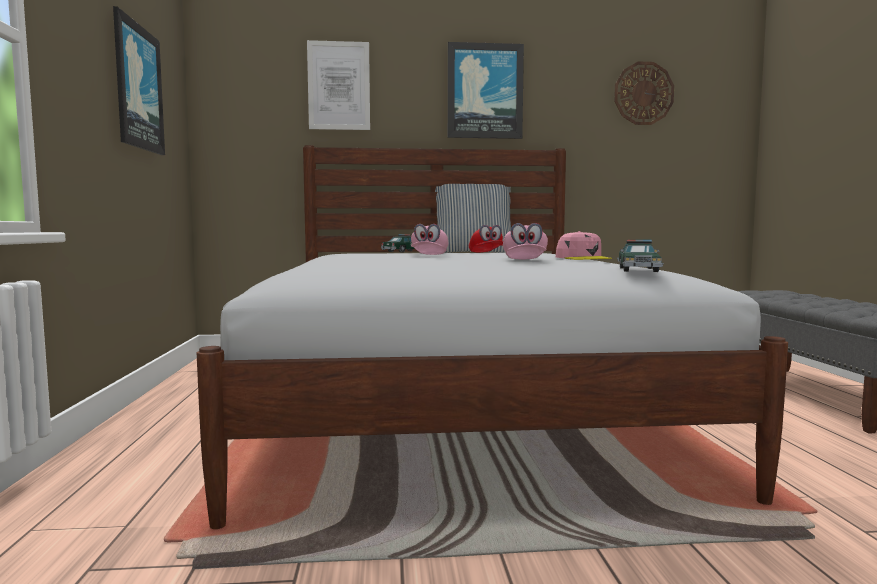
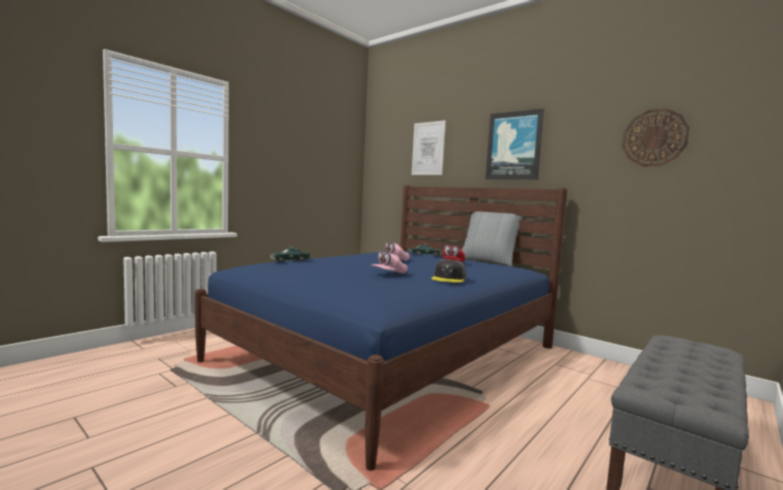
camera: 45 degrees right, 0 degrees up
picture [113,6,165,155] -> none
white bed [197,145,788,529] -> blue bed [195,185,567,471]
pink cap [556,231,612,260] -> grey cap [431,259,466,283]
toy car [617,239,664,272] -> toy car moved to [270,247,310,262]

